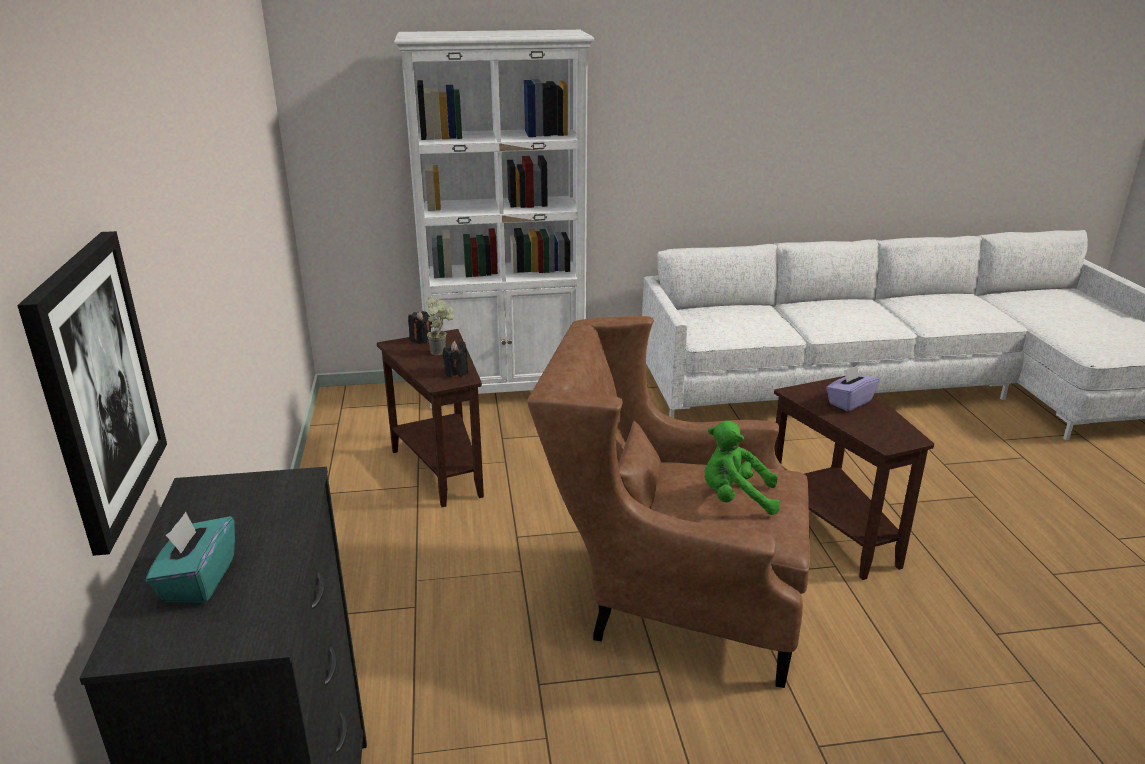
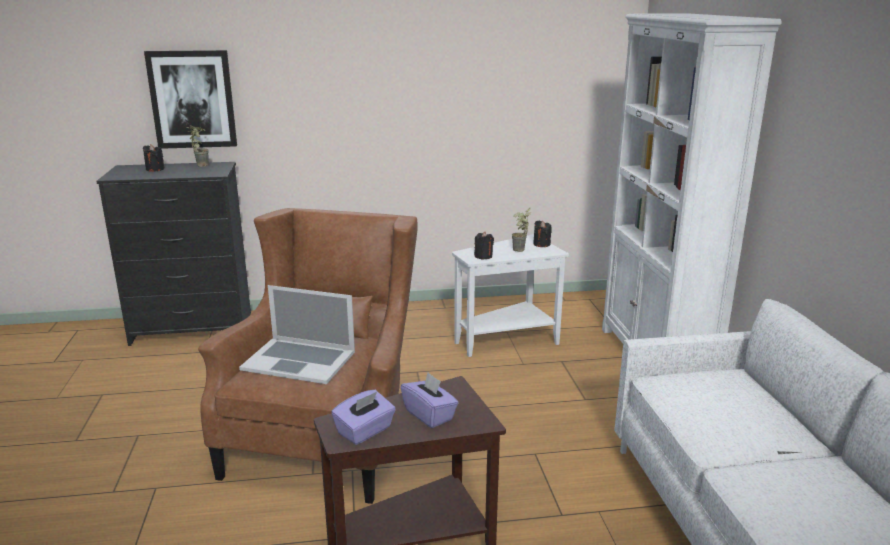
camera: 90 degrees right, 5 degrees down
turquoise tissue box [146,512,235,603] -> black candle [143,144,165,172]
brown side table [377,329,484,507] -> white side table [452,234,569,357]
green plush toy [704,421,780,515] -> laptop [239,285,355,384]
none -> potted plant [186,126,209,167]
none -> purple tissue box [331,390,396,445]

